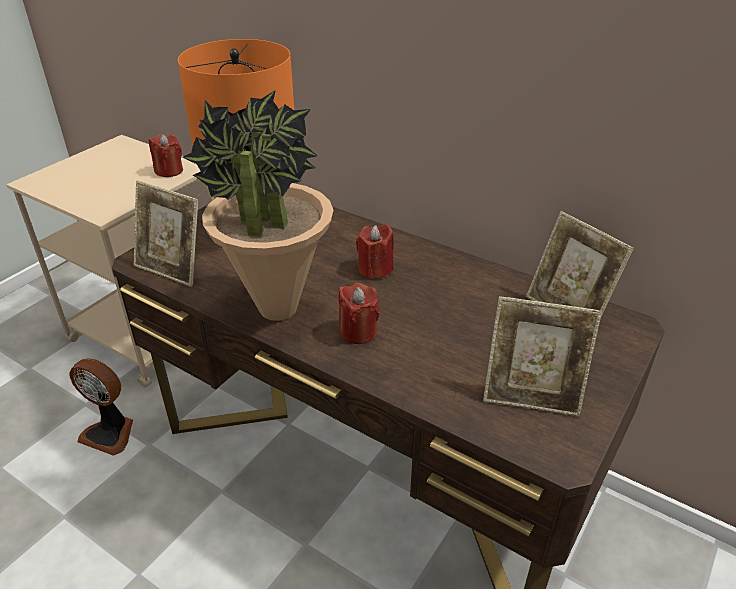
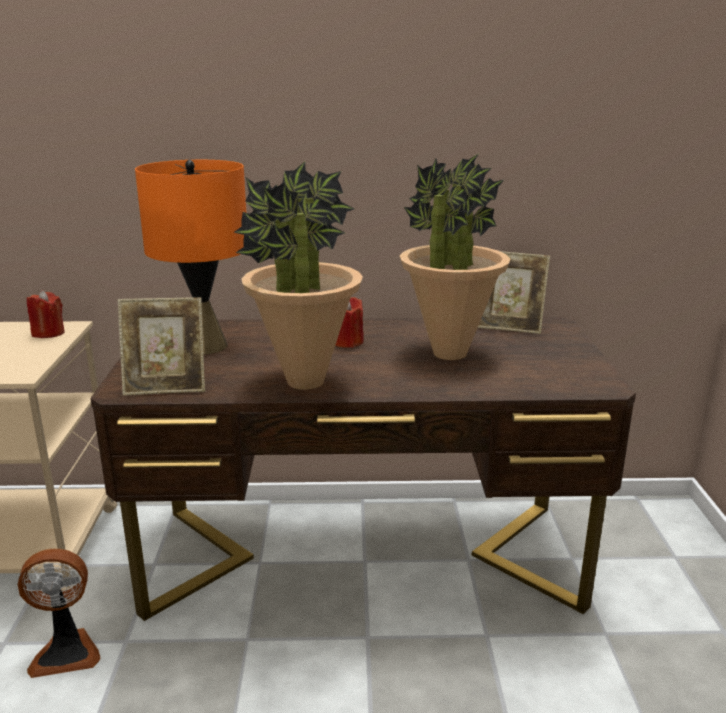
camera: 35 degrees left, 15 degrees down
red candle [339,283,380,344] -> none
picture frame [483,296,602,416] -> none
none -> potted plant [400,153,510,360]

